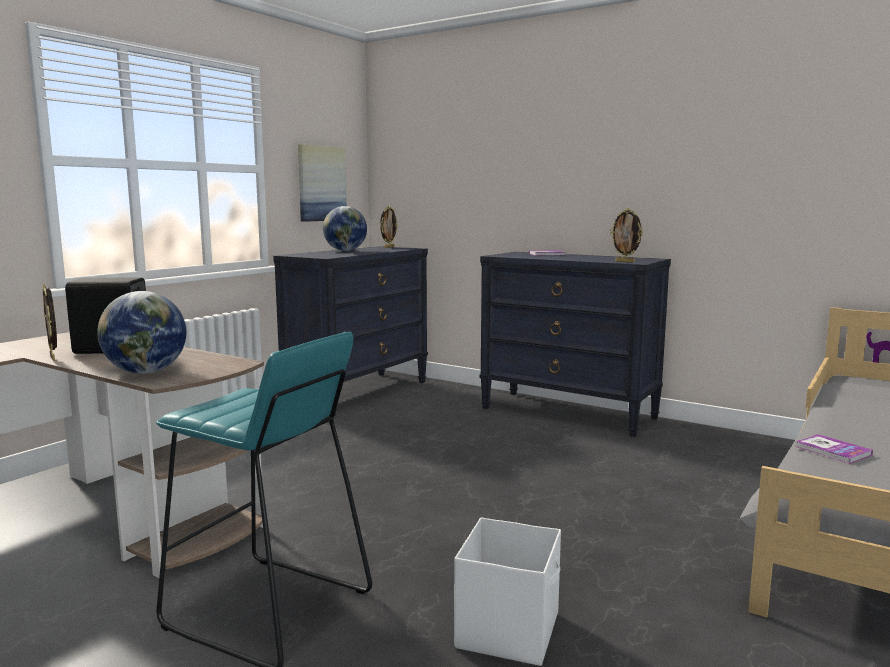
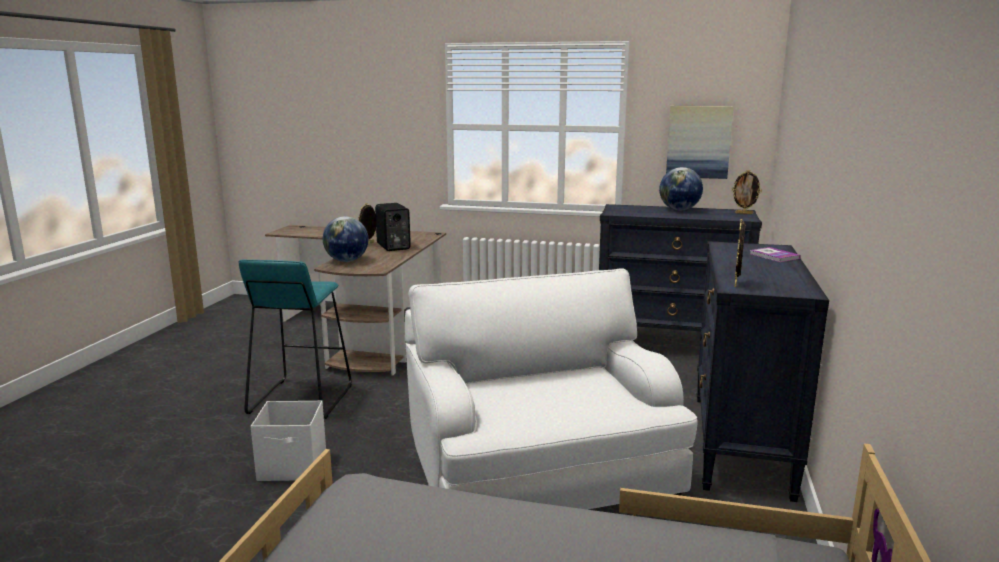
camera: 70 degrees right, 5 degrees up
book [795,434,873,464] -> none
none -> white armchair [405,268,698,510]

